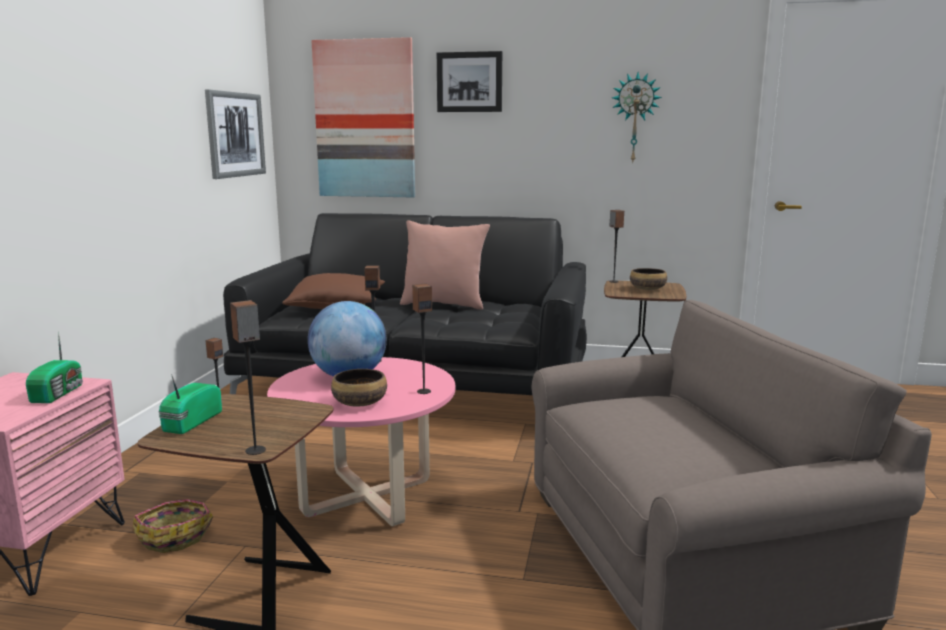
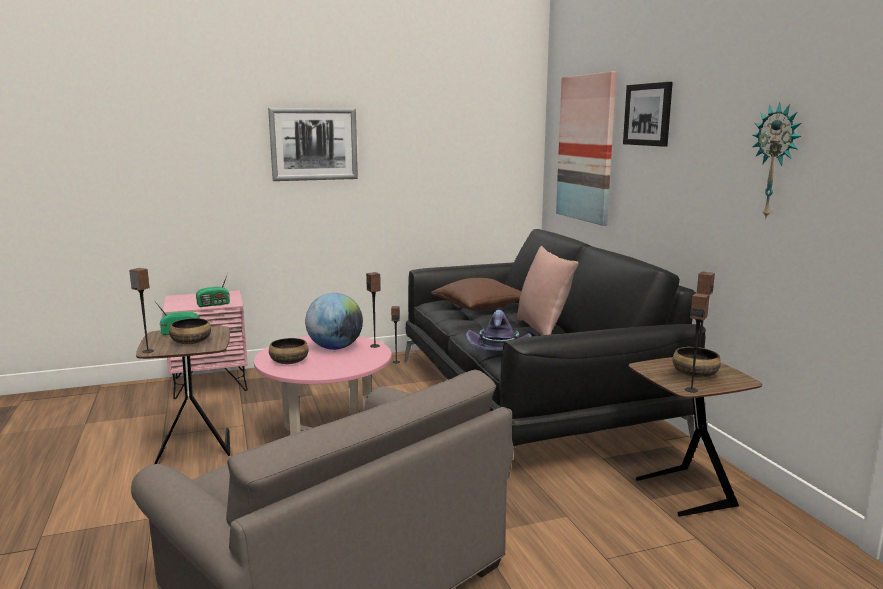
camera: 60 degrees right, 0 degrees up
basket [133,499,213,553] -> none
picture [205,89,266,179] -> picture moved to [268,108,358,181]
speaker [412,283,432,394] -> speaker moved to [685,293,710,393]
none -> bowl [169,318,211,344]
none -> purple hat [466,310,531,351]

